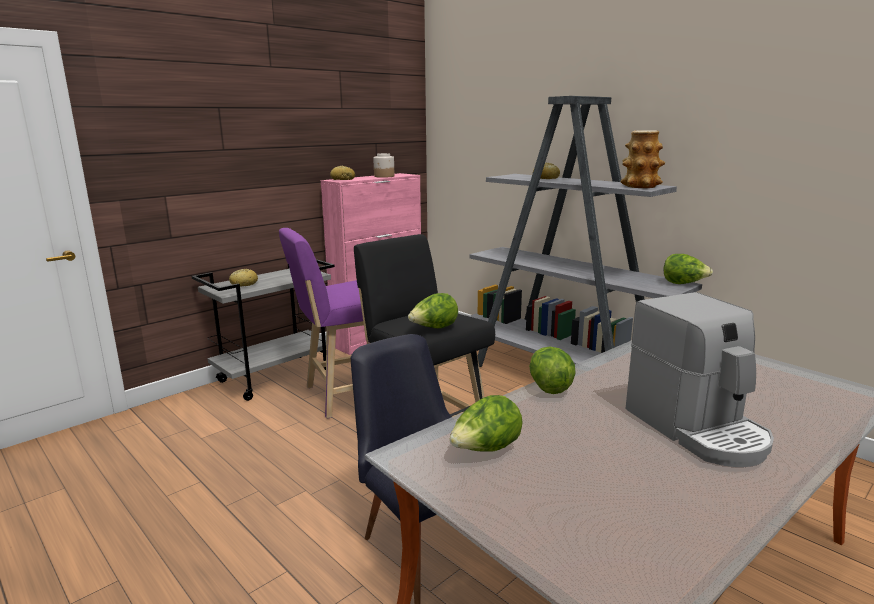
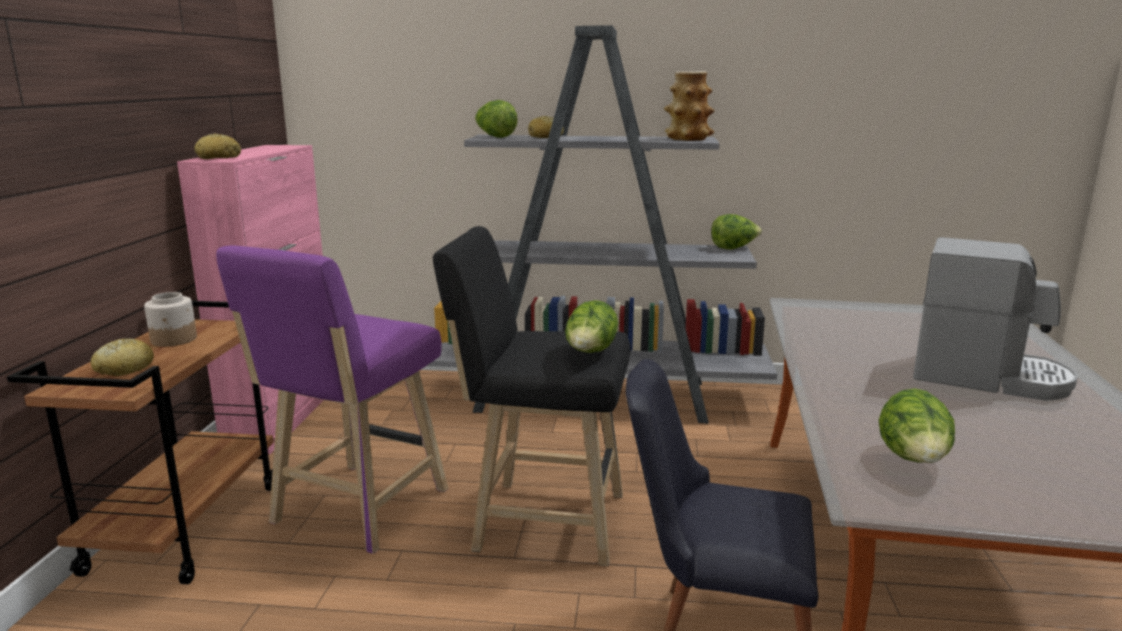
camera: 40 degrees left, 0 degrees up
grey cart [191,259,335,401] -> brown cart [7,301,274,584]
jar [373,153,395,178] -> jar moved to [144,292,197,347]
lettuce [529,347,576,394] -> lettuce moved to [475,100,518,138]

